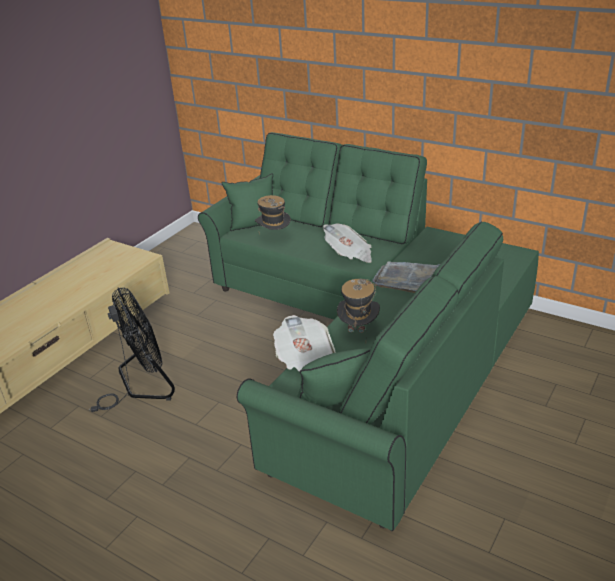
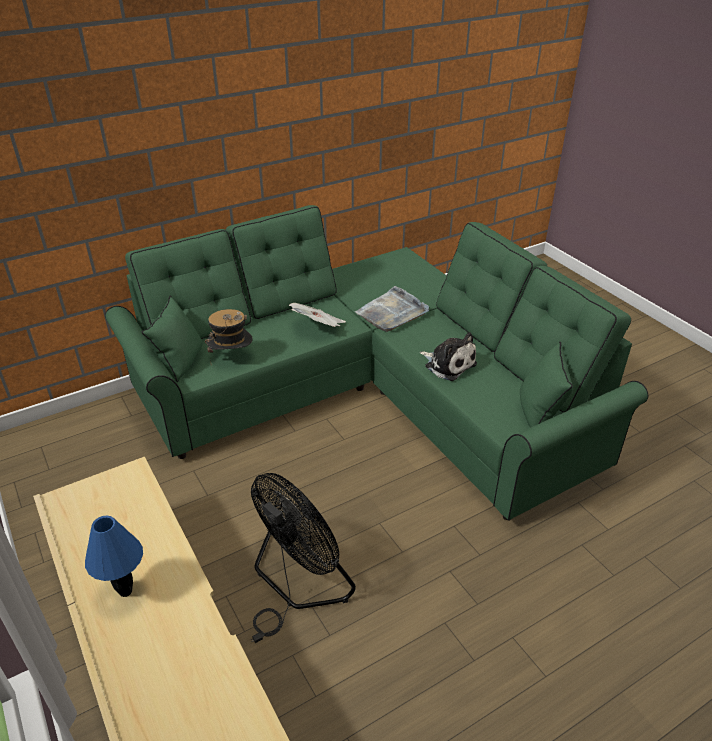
camera: 65 degrees left, 5 degrees up
black fan [89,288,175,412] -> black fan turned 45 degrees clockwise [251,473,356,643]
newspaper [273,315,336,371] -> none
hat [337,279,380,333] -> plush toy [420,332,477,381]
none -> blue table lamp [85,516,143,597]

